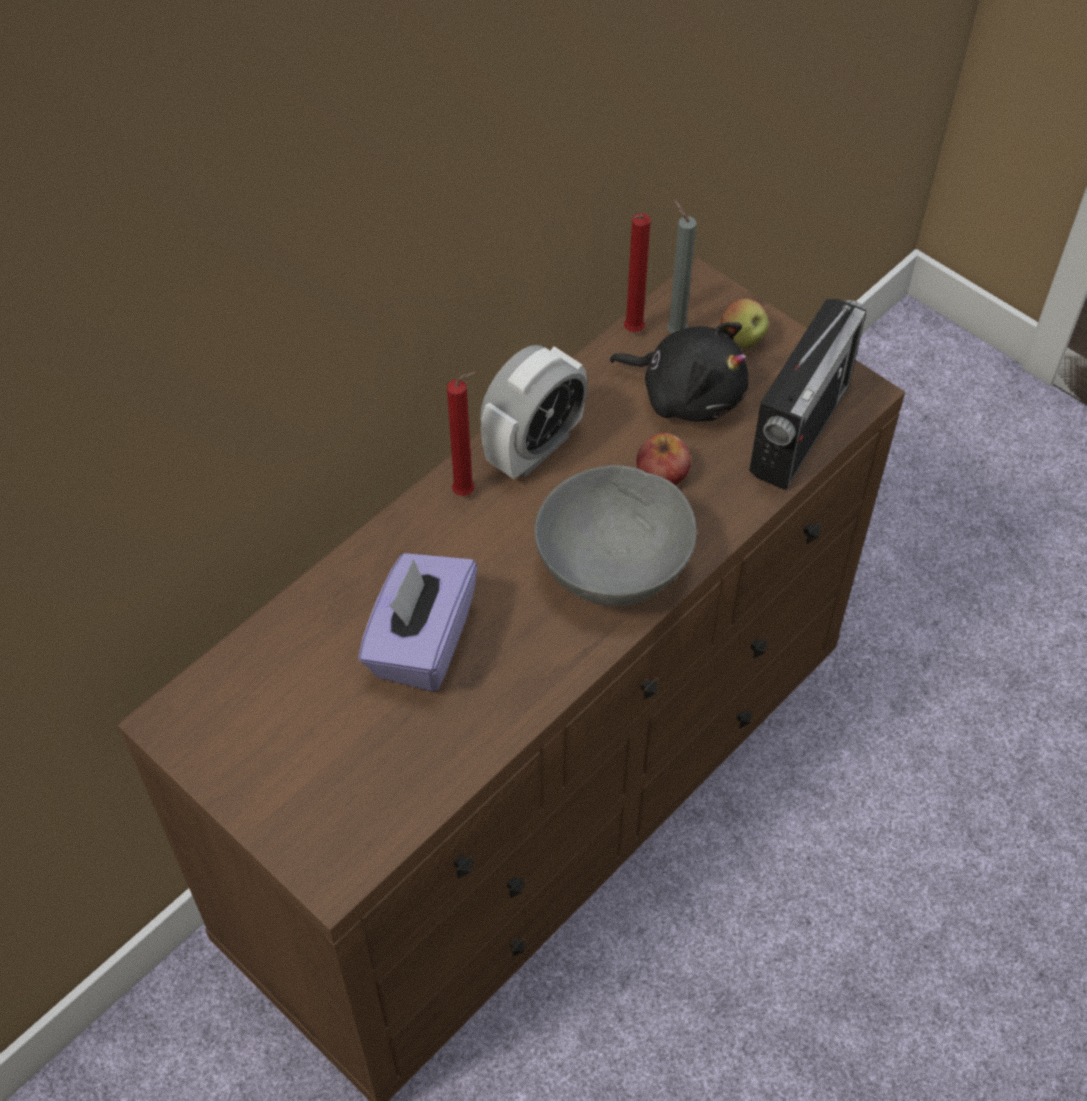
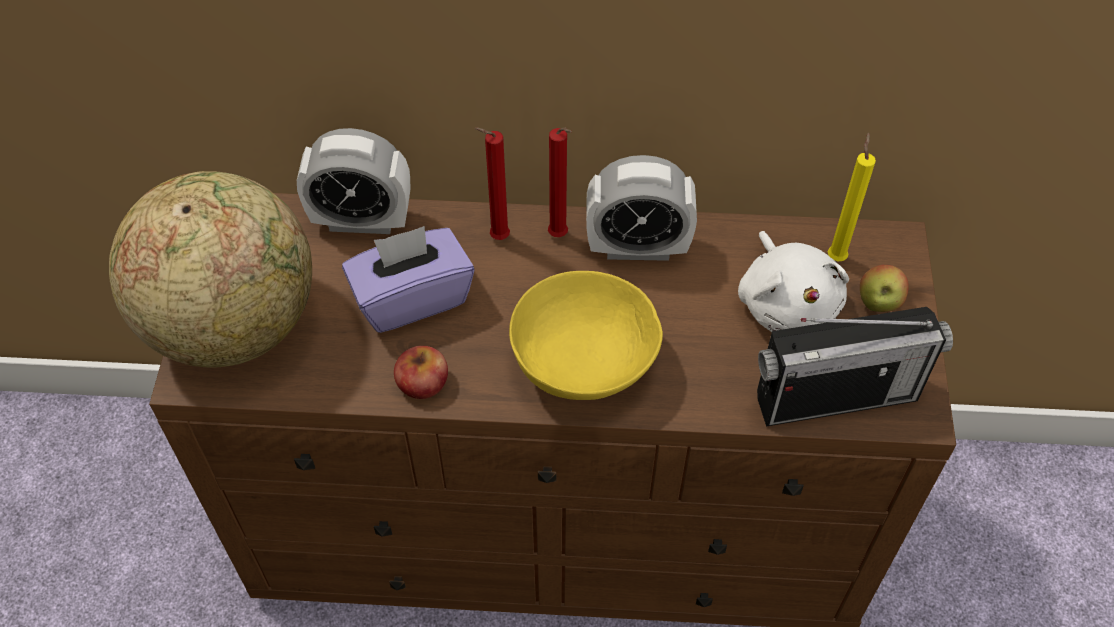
camera: 50 degrees right, 0 degrees up
grey bowl [534,465,697,606] -> yellow bowl [509,271,663,400]
black plush toy [609,322,749,422] -> white plush toy [738,231,849,332]
red candle [624,213,651,332] -> red candle moved to [475,127,510,240]
apple [636,433,691,486] -> apple moved to [394,346,448,399]
grey candle [667,199,696,333] -> yellow candle [828,132,876,261]
none -> globe [109,171,312,368]
none -> alarm clock [297,128,410,234]

